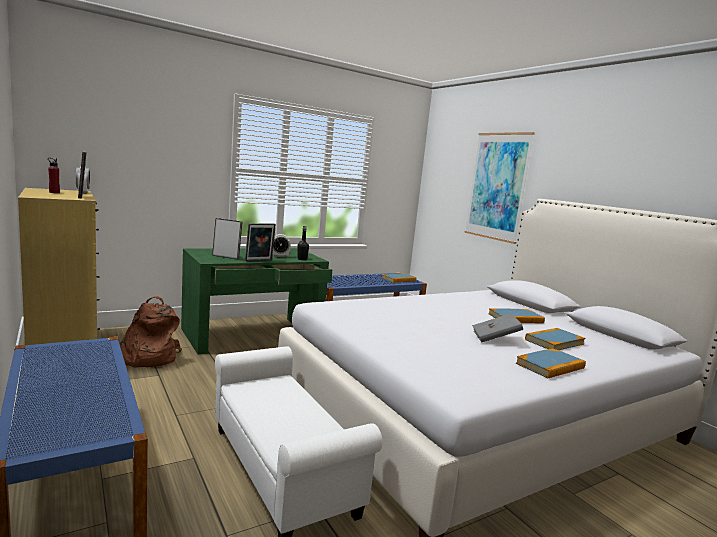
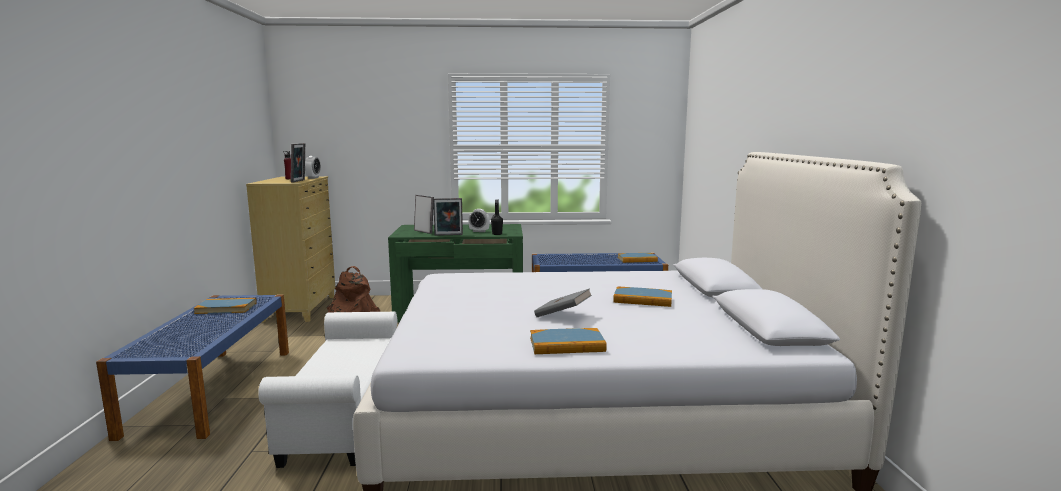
camera: 30 degrees right, 0 degrees up
picture [464,132,535,244] -> none
book [525,328,585,350] -> book moved to [194,298,257,314]

